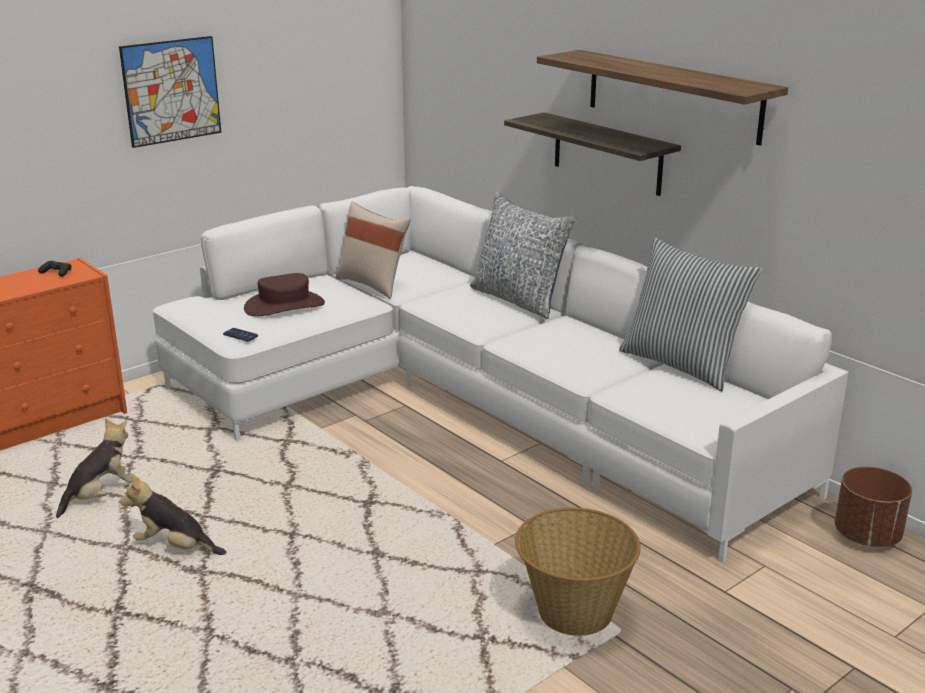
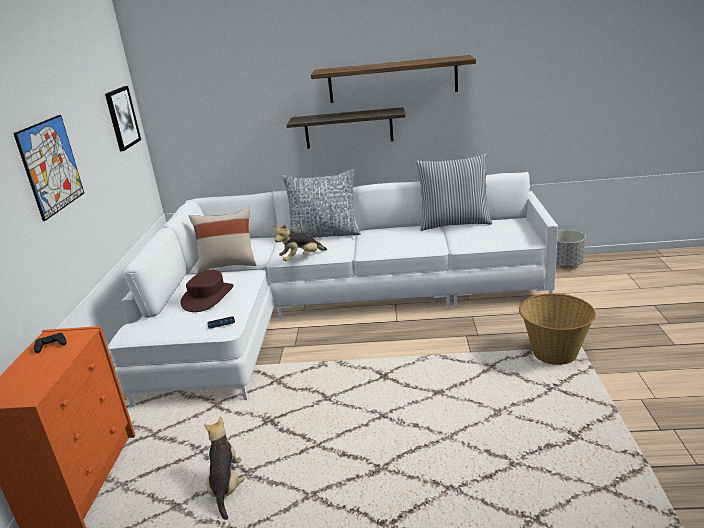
camera: 45 degrees left, 0 degrees up
plush toy [120,474,227,555] -> plush toy moved to [273,225,327,261]
brown planter [835,467,912,547] -> grey planter [556,230,586,267]
none -> picture [105,86,141,151]

